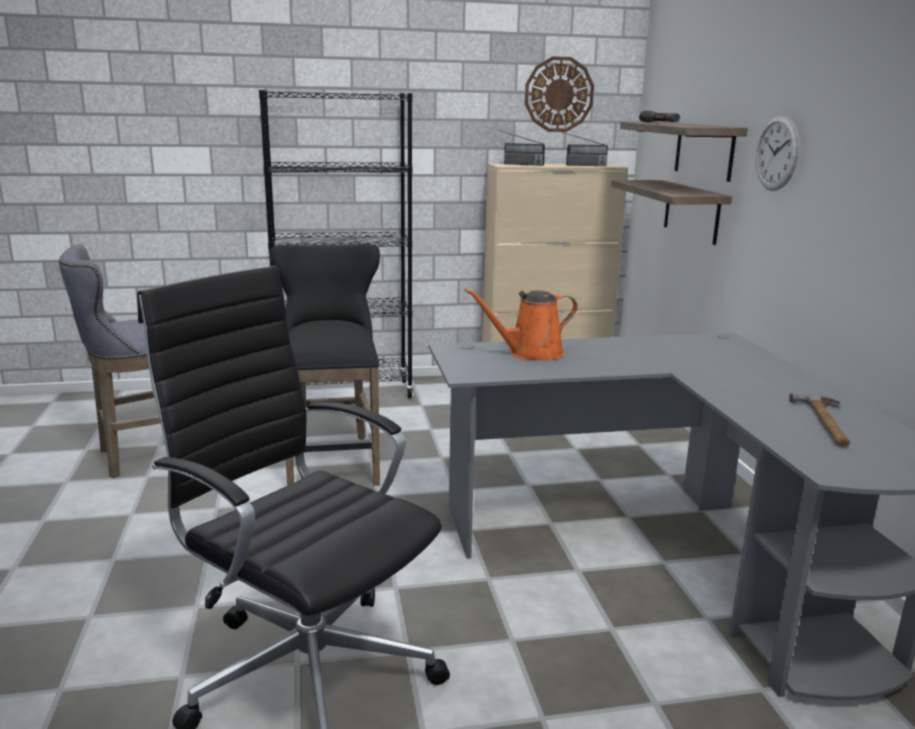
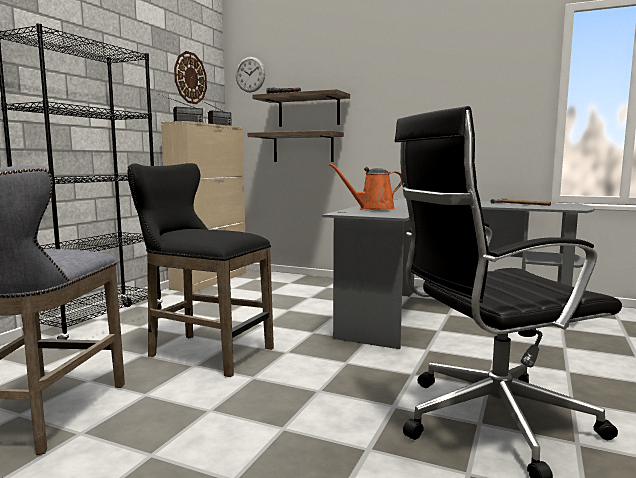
camera: 55 degrees left, 10 degrees down
orange watering can [465,288,578,360] -> orange watering can turned 60 degrees clockwise [329,163,402,210]
wall clock [755,116,799,191] -> wall clock moved to [236,57,265,93]

